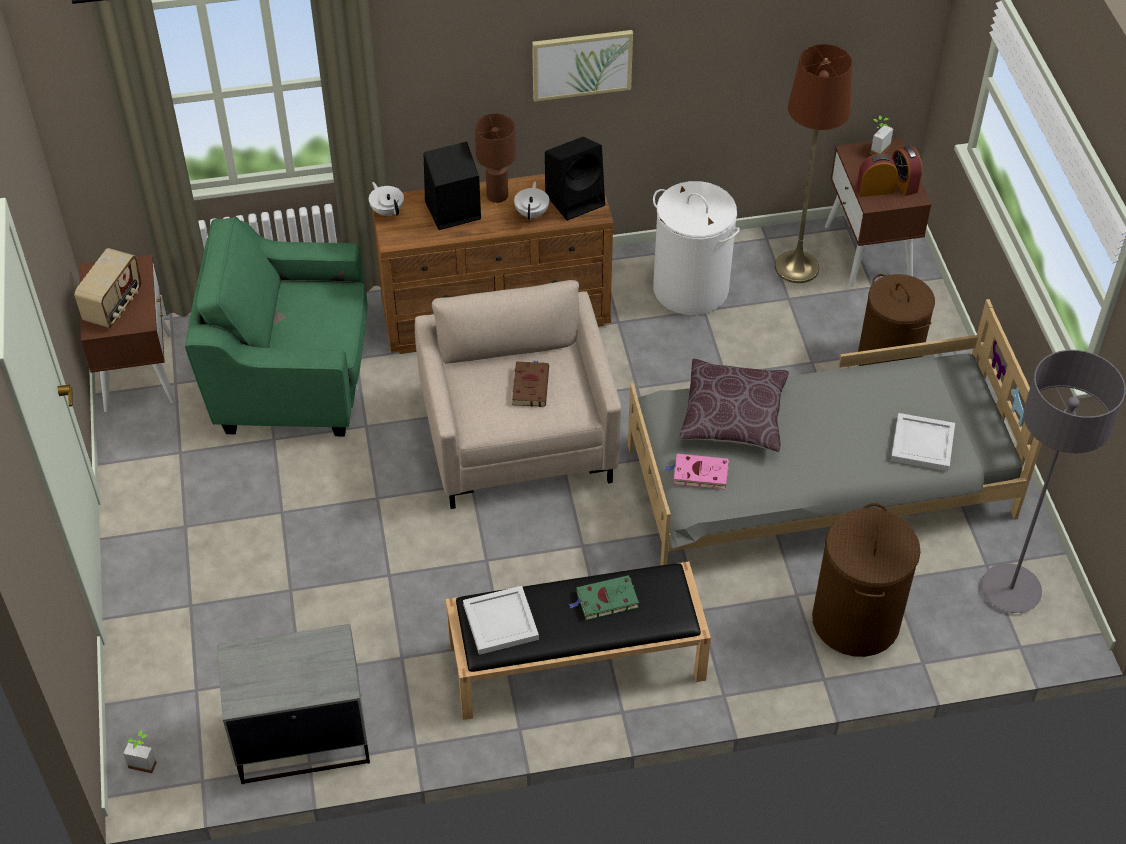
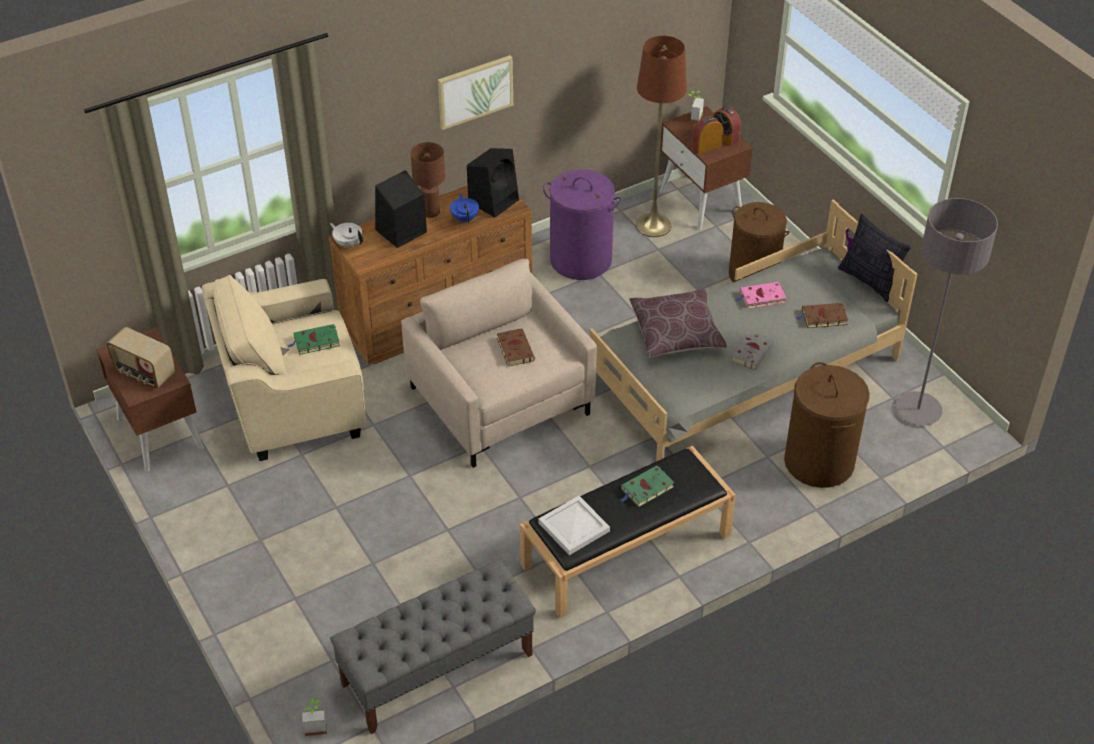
camera: 20 degrees left, 5 degrees down
radio [74,248,142,328] -> radio turned 120 degrees clockwise [106,327,175,389]
green armchair [185,217,368,436] -> beige armchair [201,275,366,461]
grey nightstand [217,624,370,784] -> grey bench [330,559,536,734]
white teapot [514,181,549,220] -> blue teapot [450,193,479,223]
white laundry basket [653,181,740,315] -> purple laundry basket [543,169,621,280]
pink book [665,454,729,490] -> pink book moved to [735,282,786,309]
white tray [891,413,955,471] -> brown book [796,303,848,328]
none -> green book [288,324,340,355]
none -> grey book [731,331,773,370]
none -> pillow [838,213,911,302]

